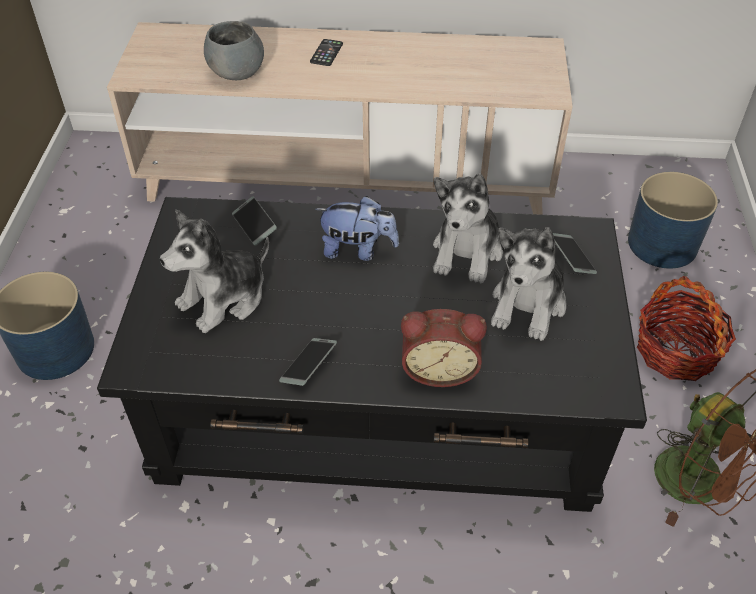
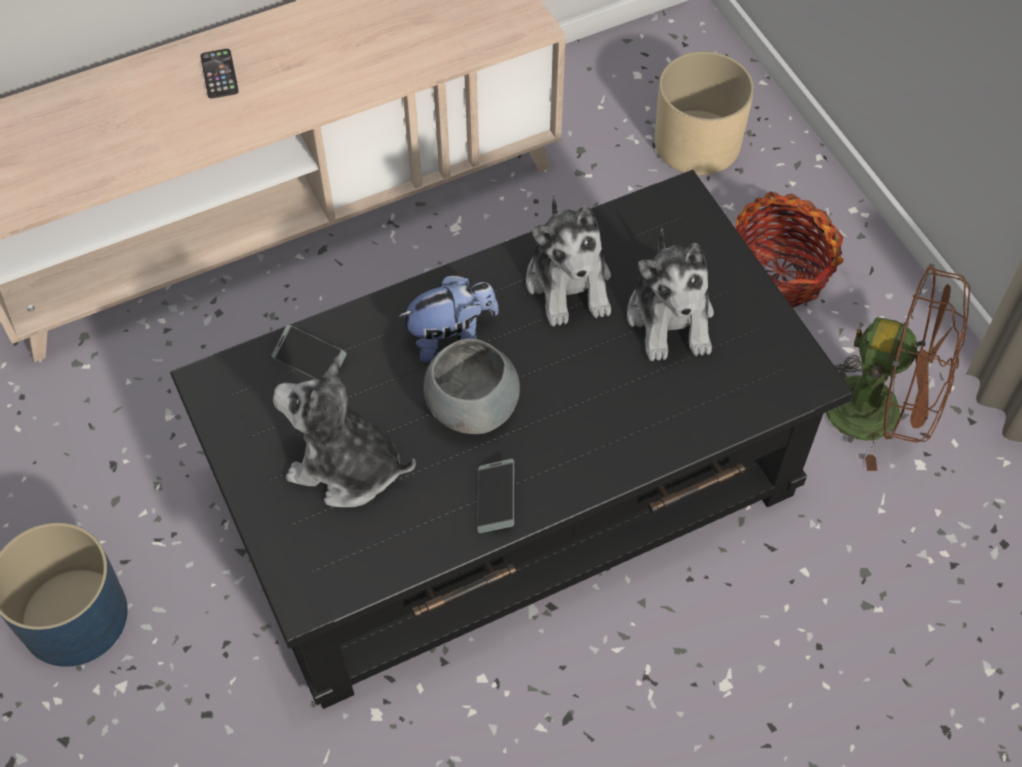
camera: 30 degrees left, 10 degrees up
plush toy [160,210,269,333] -> plush toy turned 90 degrees clockwise [273,356,416,507]
grey bowl [204,21,264,80] -> grey bowl moved to [424,338,520,434]
alarm clock [401,309,487,387] -> none
phone [553,233,597,274] -> none
blue planter [628,172,718,269] -> beige planter [655,51,754,175]

